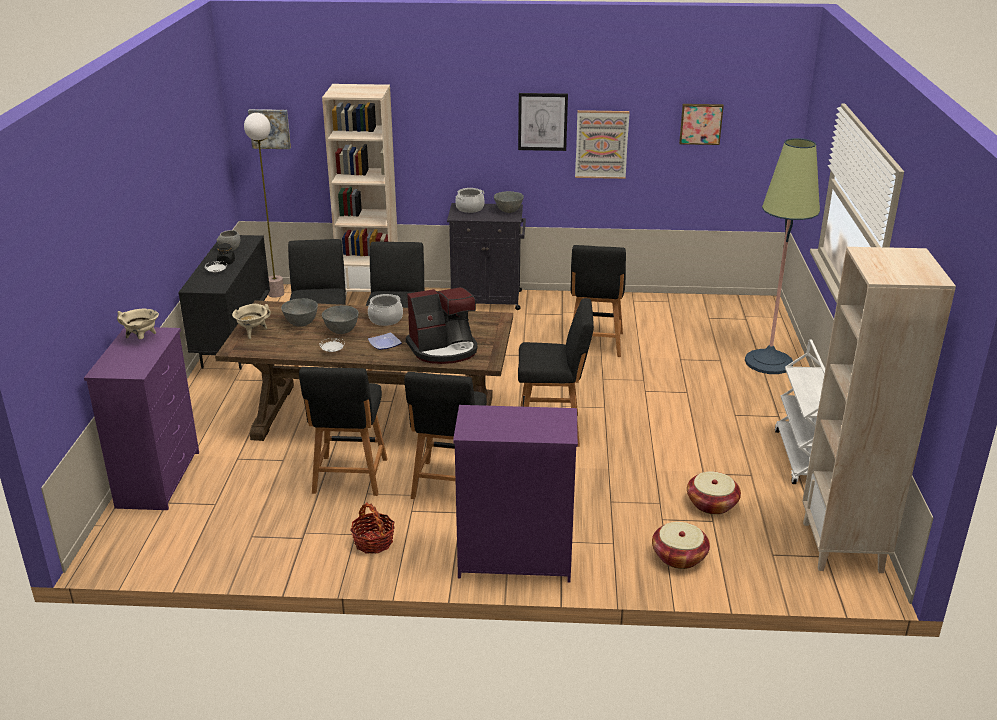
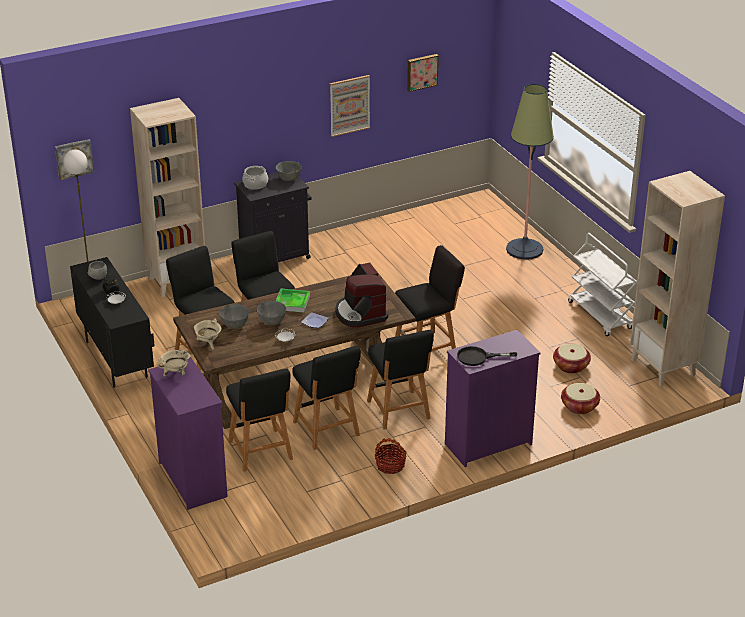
camera: 30 degrees left, 5 degrees up
cooking pot [368,294,403,326] -> tray [276,289,310,313]
coffee machine [406,287,477,364] -> coffee machine turned 120 degrees clockwise [335,263,388,327]
picture [518,93,568,151] -> none
black stool [571,245,626,357] -> black stool moved to [226,368,293,472]
none -> black frying pan [457,346,517,366]

